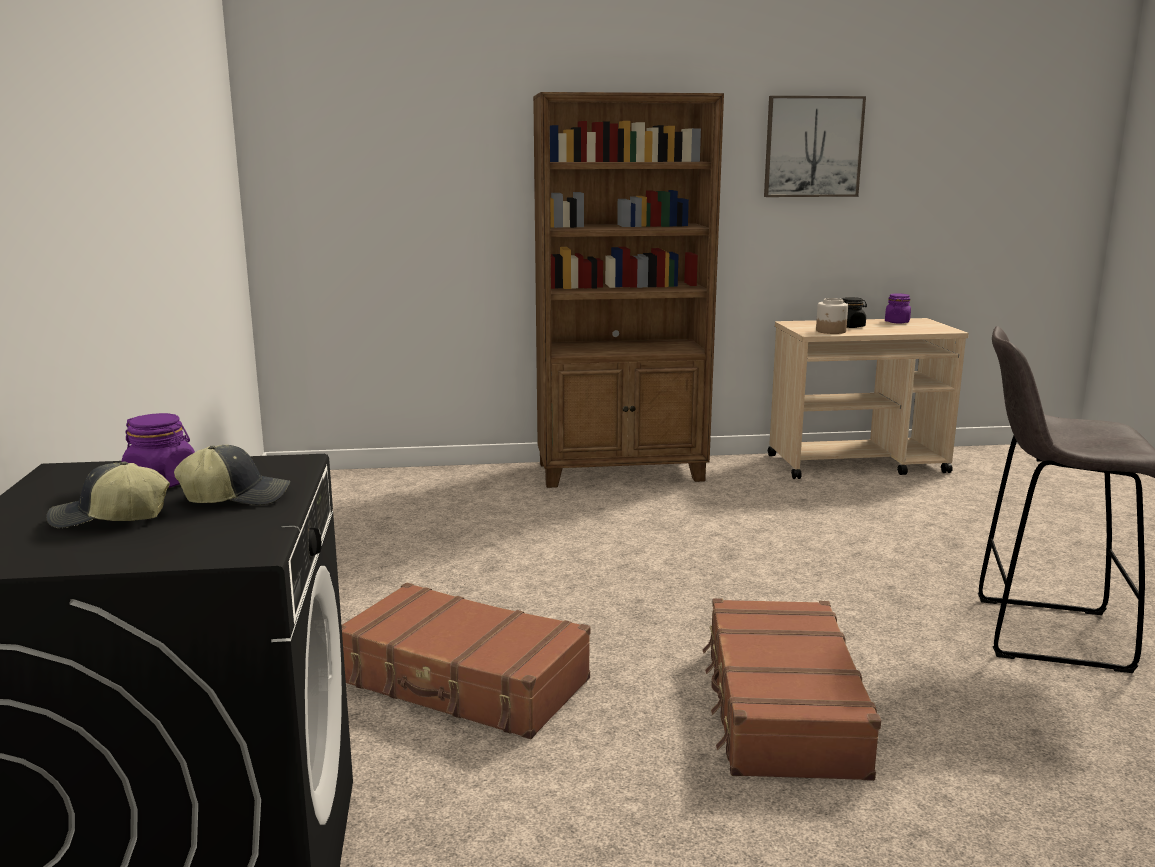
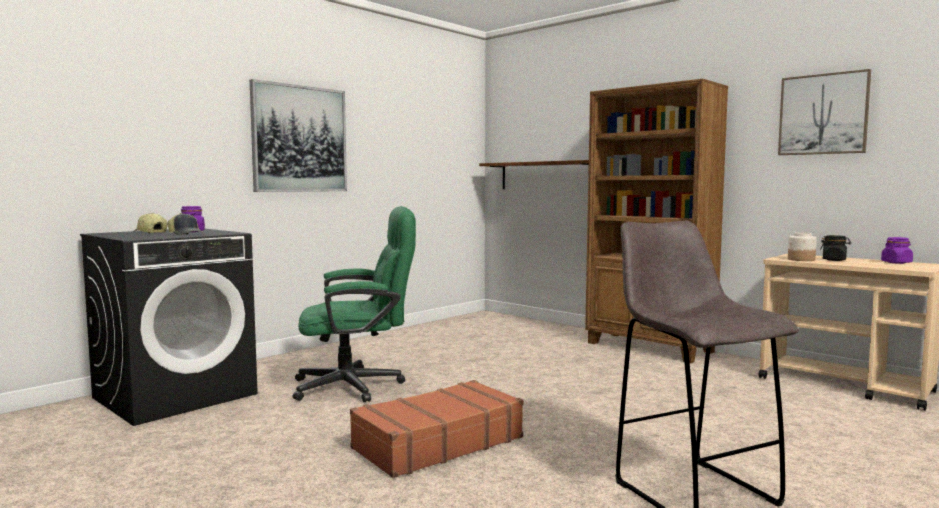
camera: 50 degrees right, 10 degrees down
brown suitcase [342,583,590,739] -> green office chair [293,206,416,402]
none -> picture [250,79,347,192]
none -> brown shelf [479,160,589,189]

